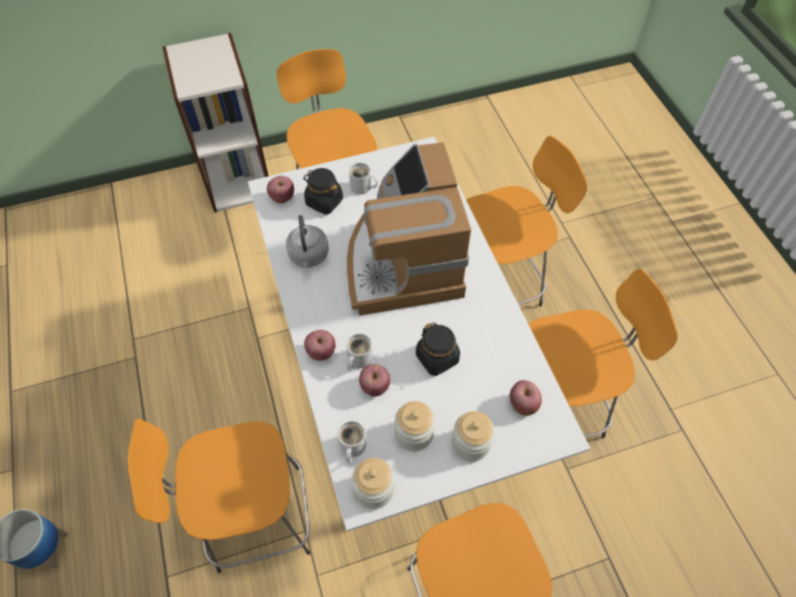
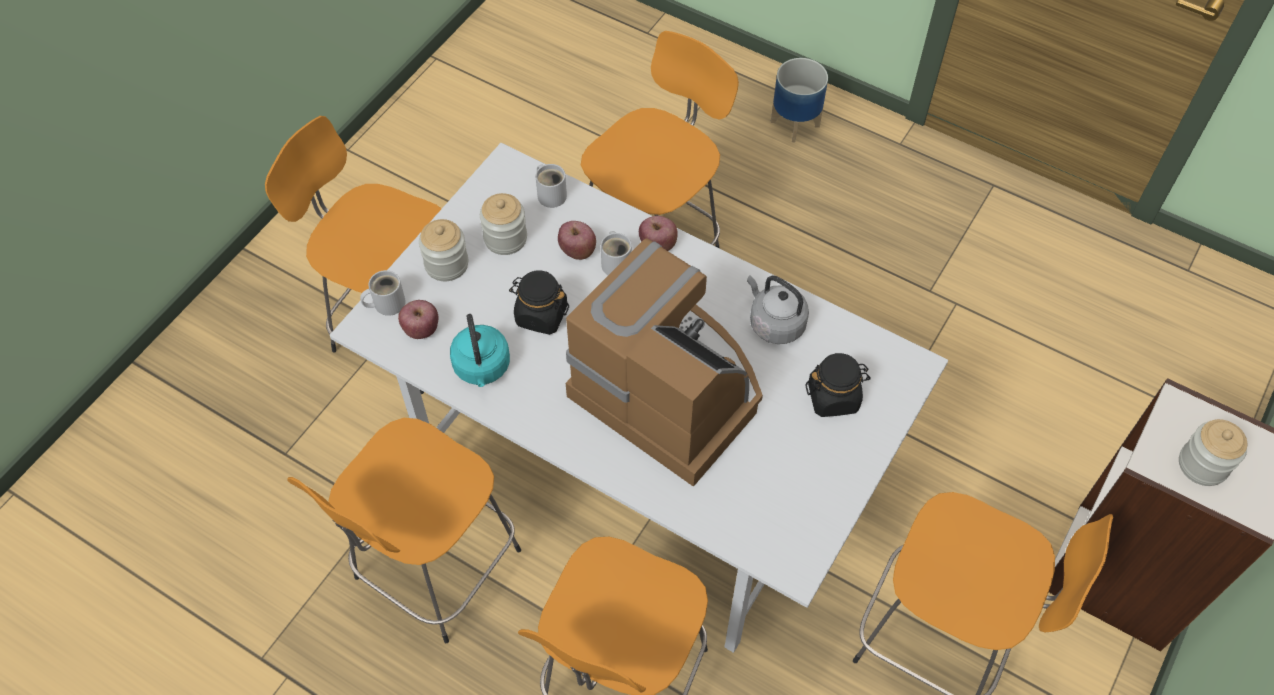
camera: 140 degrees right, 0 degrees up
apple [267,176,294,203] -> none
white mug [349,163,378,195] -> white mug moved to [360,270,406,316]
jar [352,458,395,509] -> jar moved to [1179,419,1247,486]
none -> turquoise kettle [450,314,510,387]

